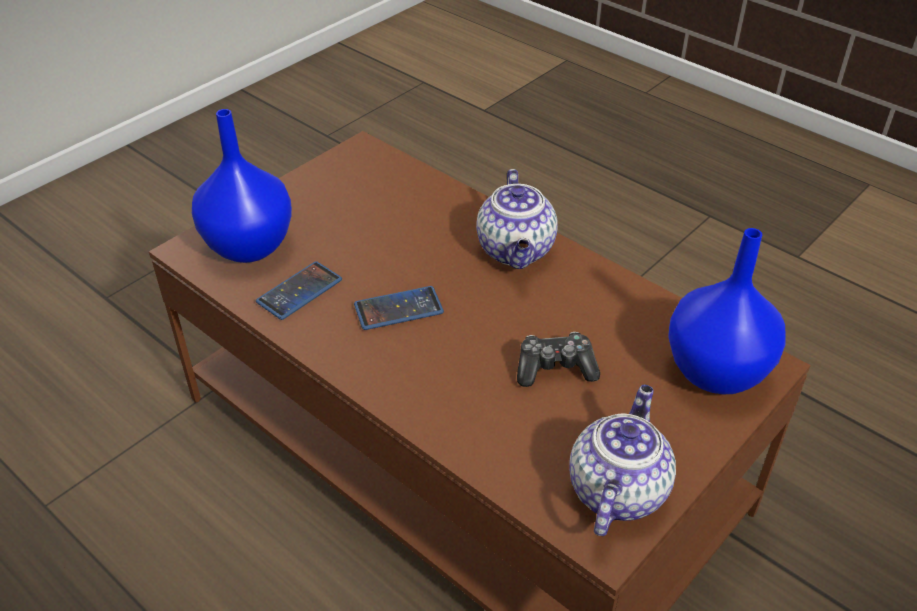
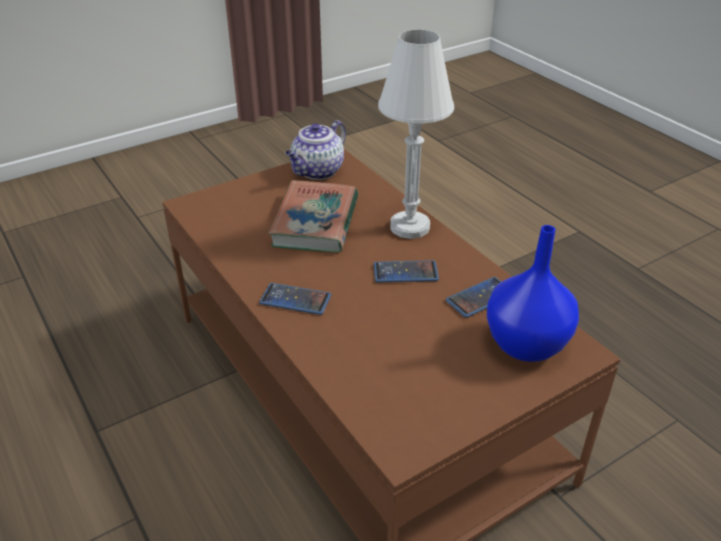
camera: 165 degrees left, 5 degrees down
teapot [476,169,558,269] -> phone [259,283,331,315]
game controller [517,332,600,387] -> book [268,180,358,252]
blue vase [668,228,786,394] -> none
none -> white table lamp [378,30,454,239]

